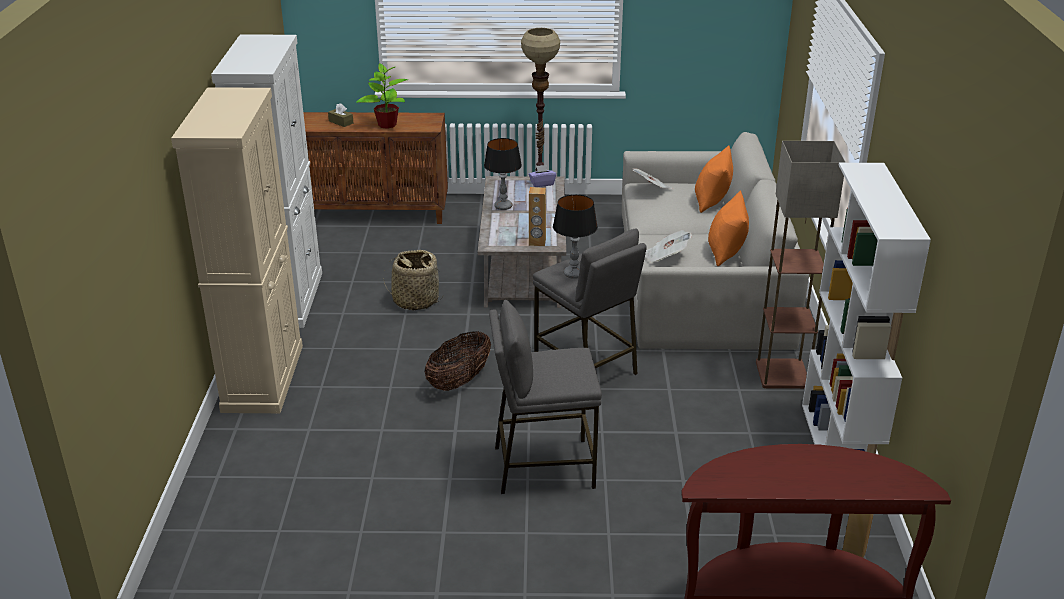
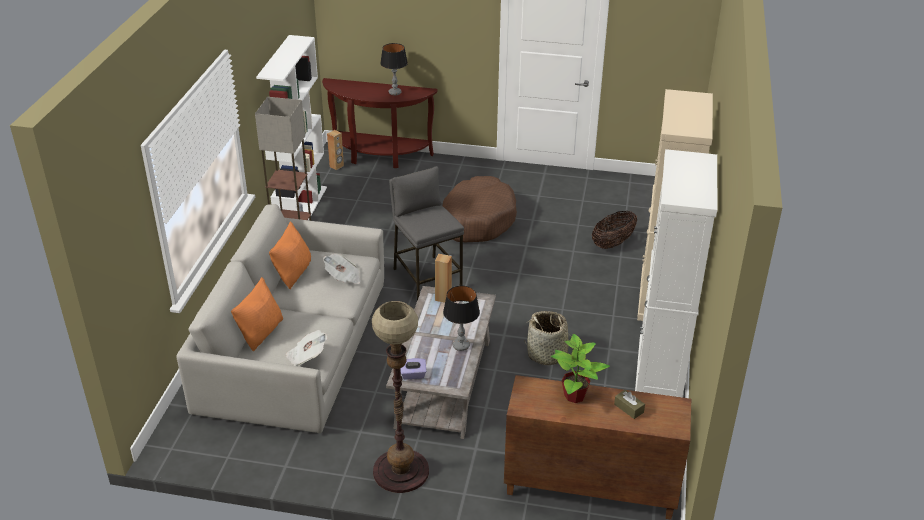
camera: 170 degrees left, 5 degrees up
basket [424,331,491,391] -> basket moved to [592,211,637,249]
grey stool [489,300,602,494] -> brown dog bed [442,176,517,242]
table lamp [553,194,598,279] -> table lamp moved to [380,43,408,96]

